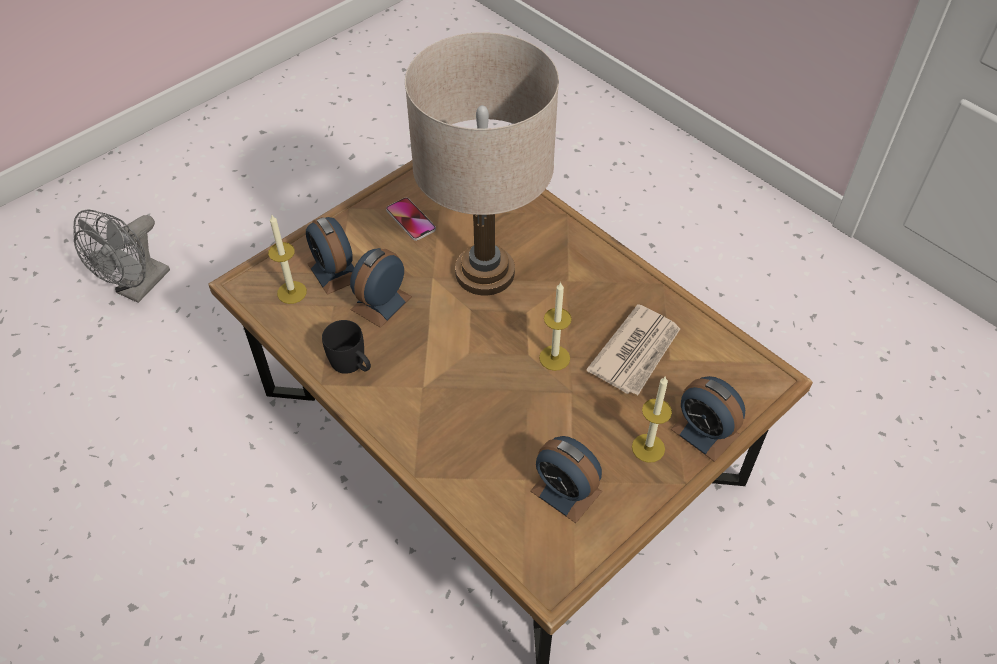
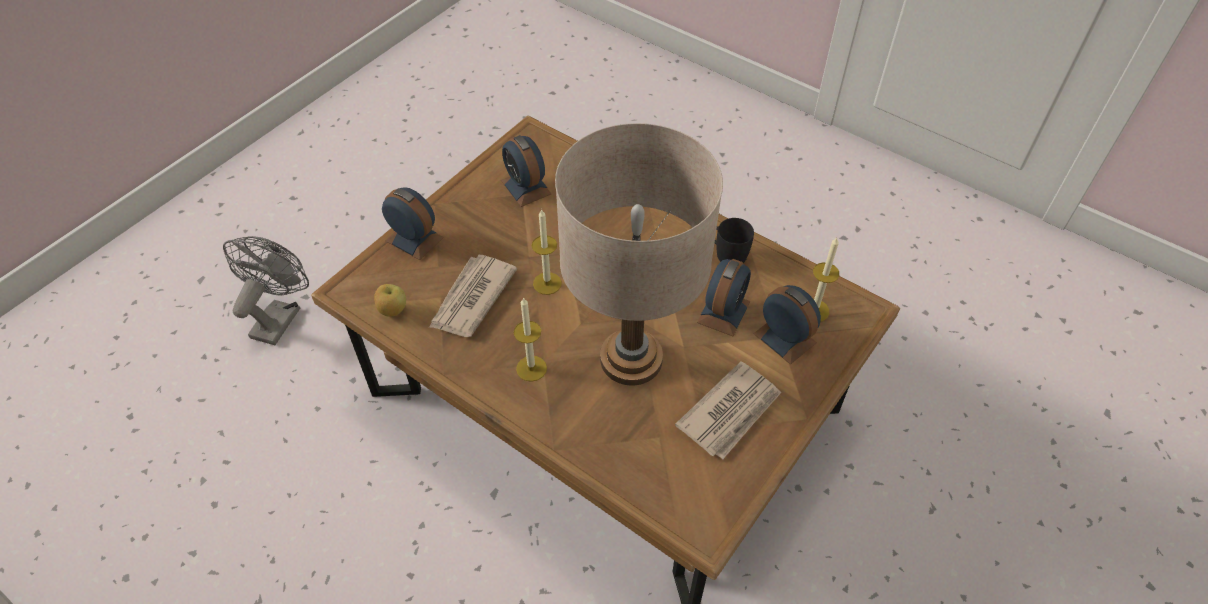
camera: 170 degrees right, 0 degrees up
grey fan [73,209,170,303] -> grey fan moved to [223,236,309,345]
phone [386,198,436,241] -> newspaper [675,361,781,459]
alarm clock [530,436,602,523] -> alarm clock turned 150 degrees counterclockwise [501,135,551,207]
candle [632,377,672,463] -> candle moved to [514,297,547,382]
none -> apple [374,284,406,317]

